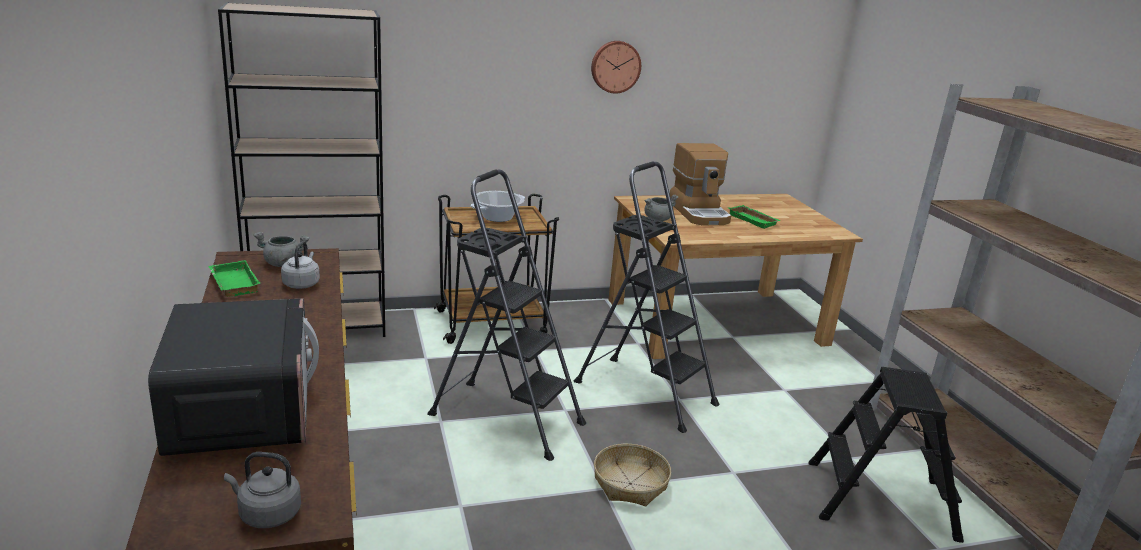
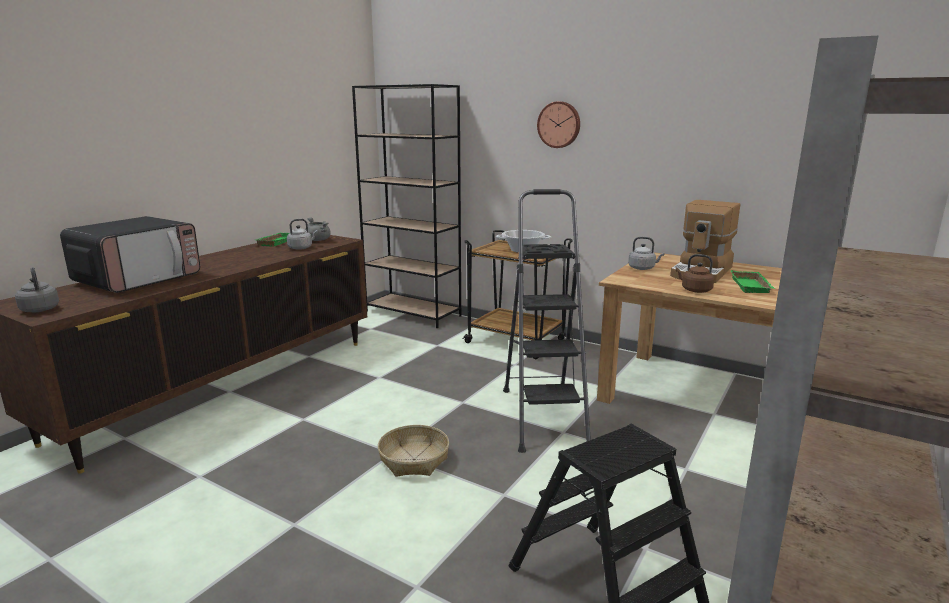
camera: 50 degrees right, 5 degrees down
step ladder [427,169,586,461] -> none
wall clock [591,41,641,94] -> wall clock moved to [537,101,580,148]
grey cooking pot [644,195,678,221] -> grey kettle [628,237,664,270]
none -> brown kettle [676,254,714,293]

